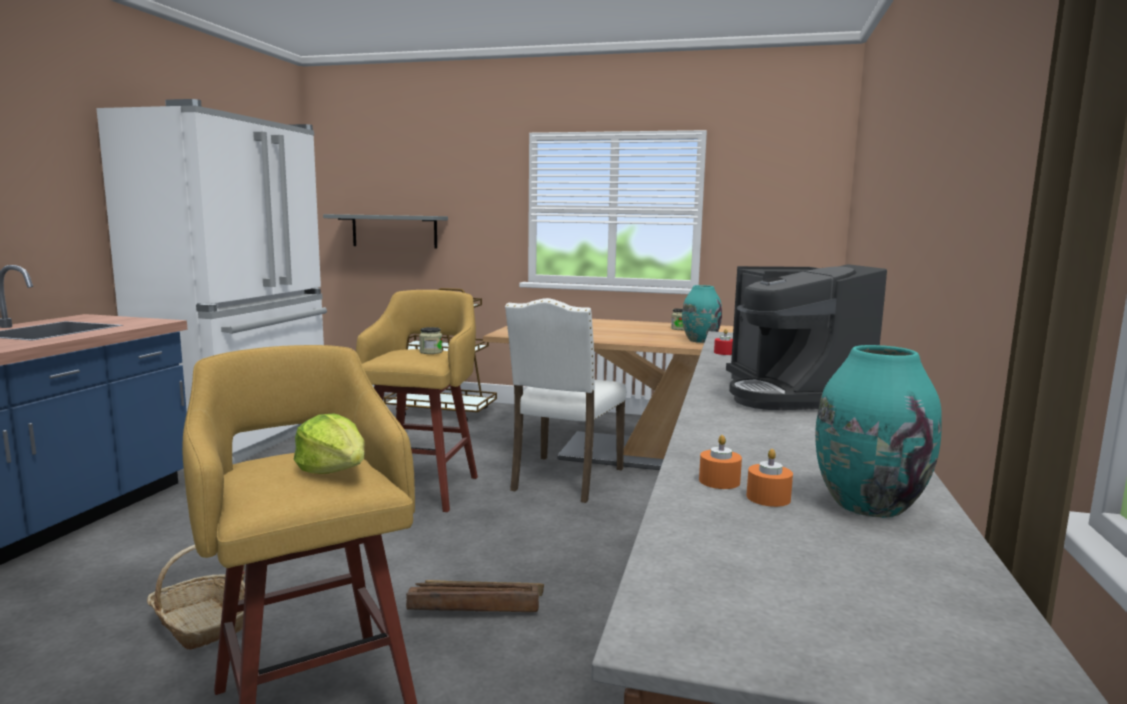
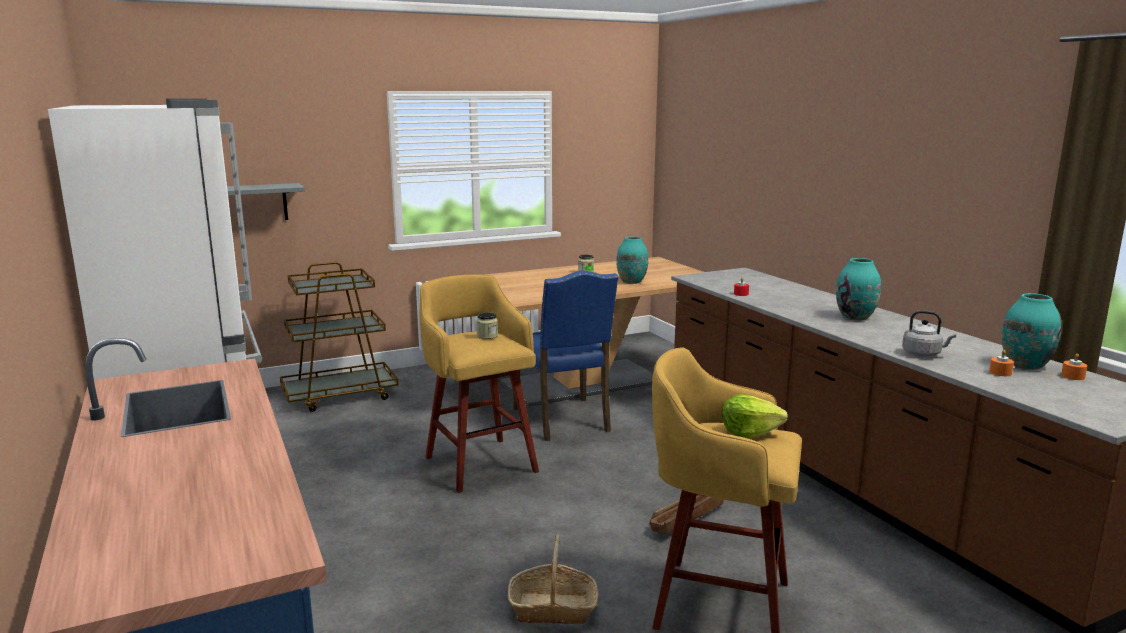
camera: 40 degrees left, 5 degrees up
white chair [505,298,627,503] -> blue chair [513,270,618,441]
orange candle [699,435,742,489] -> orange candle moved to [1061,353,1087,380]
coffee machine [726,264,887,410] -> turquoise vase [836,258,881,320]
none -> grey kettle [902,310,956,357]

